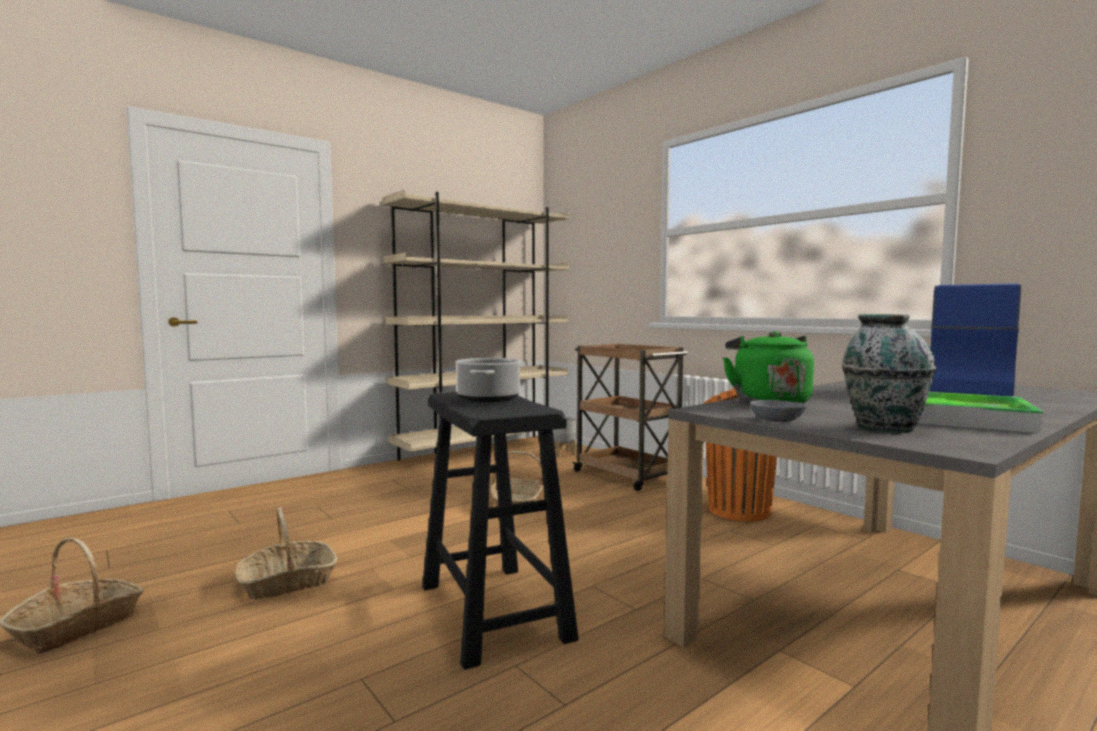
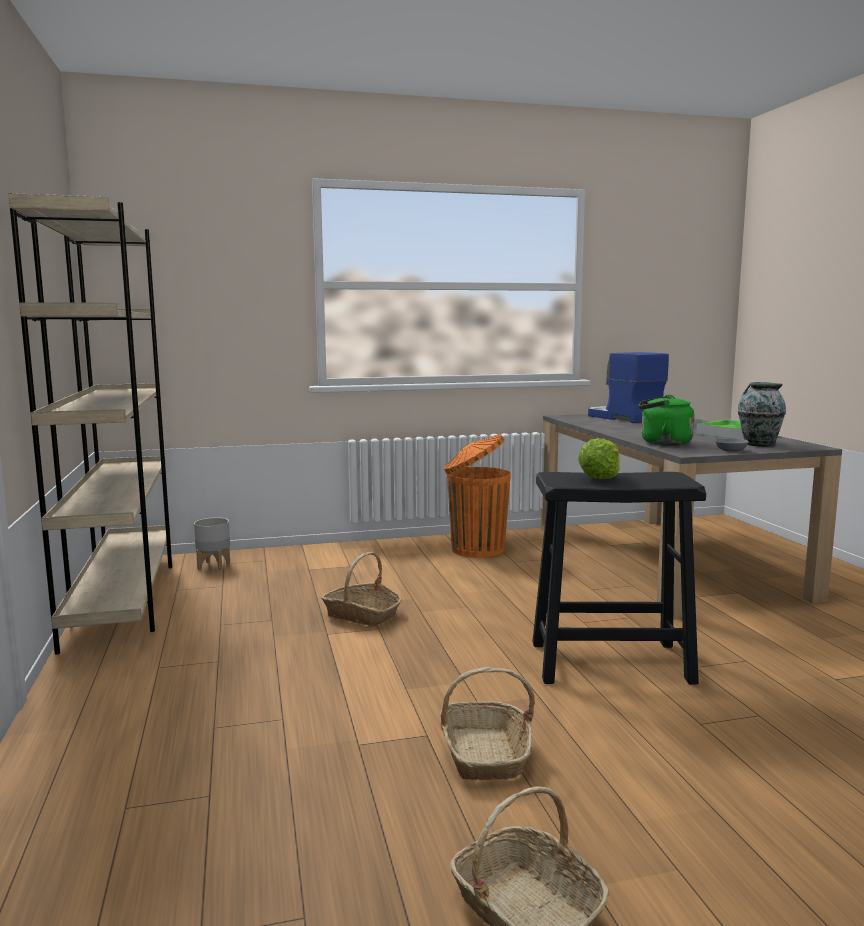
camera: 65 degrees left, 5 degrees up
cooking pot [455,358,522,402] -> lettuce [578,439,620,479]
brown cart [572,343,688,491] -> none

